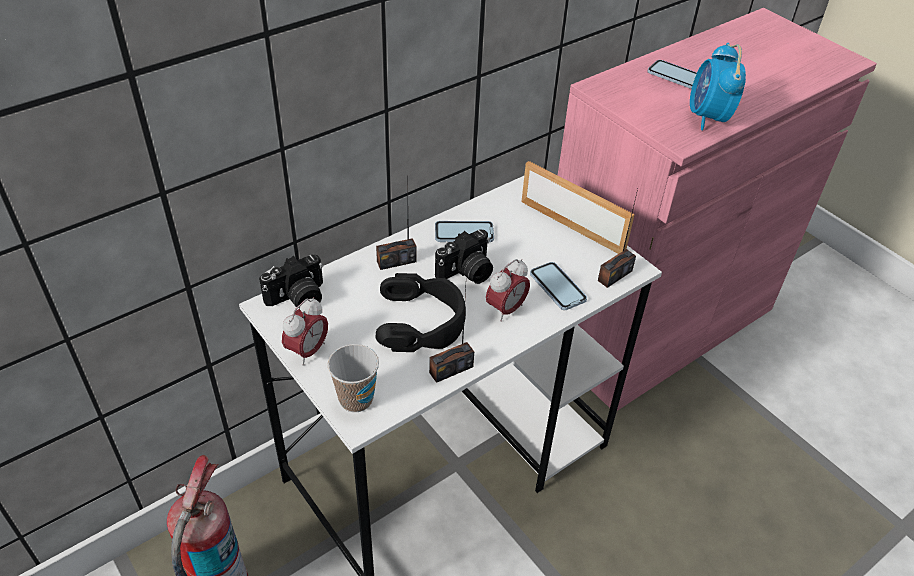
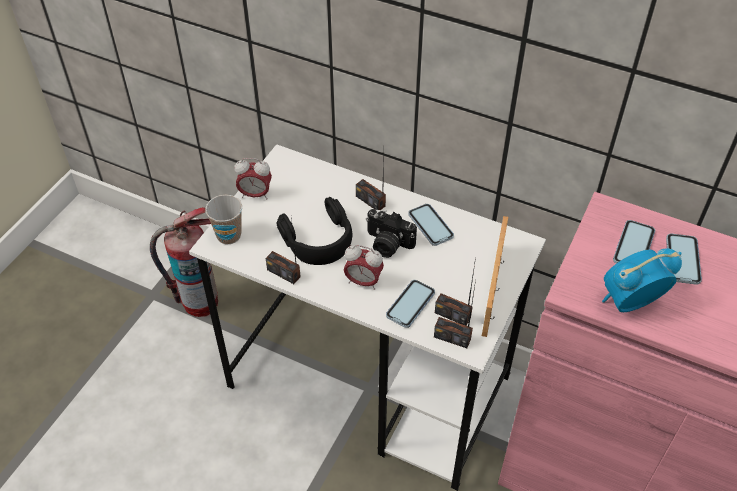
camera: 65 degrees right, 5 degrees up
camera [259,255,323,308] -> none
none -> radio [435,257,476,326]
none -> phone [613,220,655,264]

